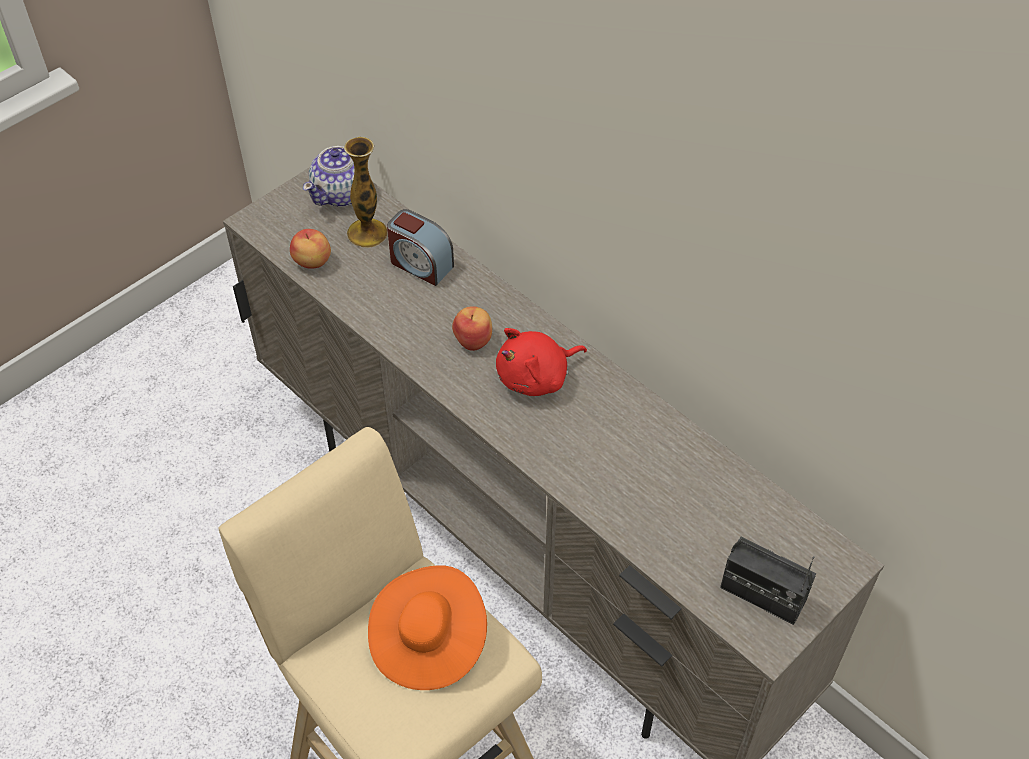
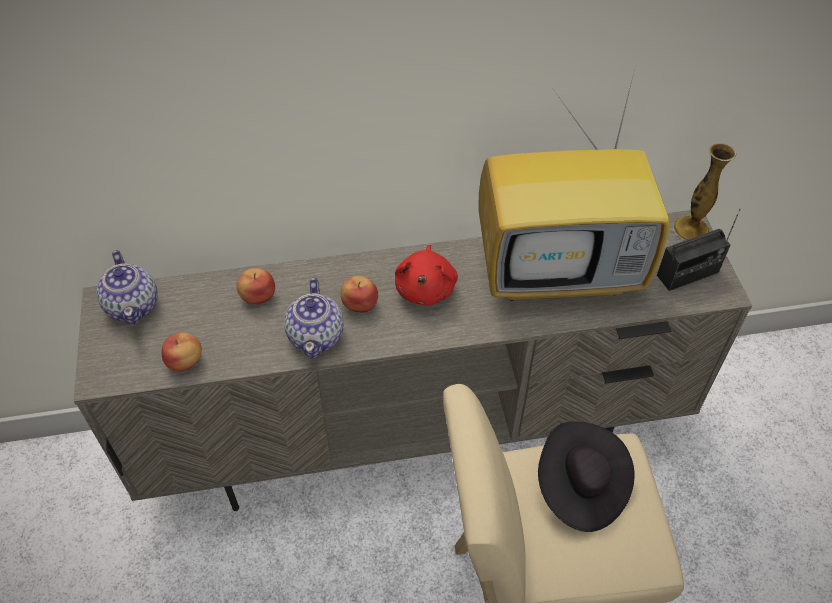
camera: 55 degrees left, 0 degrees up
vase [344,137,388,248] -> vase moved to [673,143,737,240]
orange hat [368,565,487,690] -> black hat [538,421,635,532]
alarm clock [387,209,454,286] -> apple [237,268,275,305]
none -> teapot [284,278,344,358]
none -> television [478,69,669,301]

